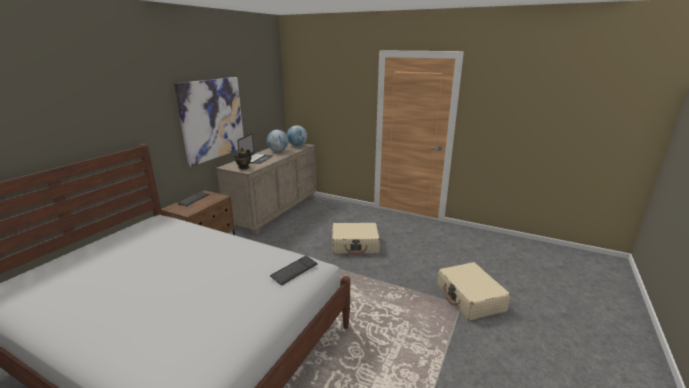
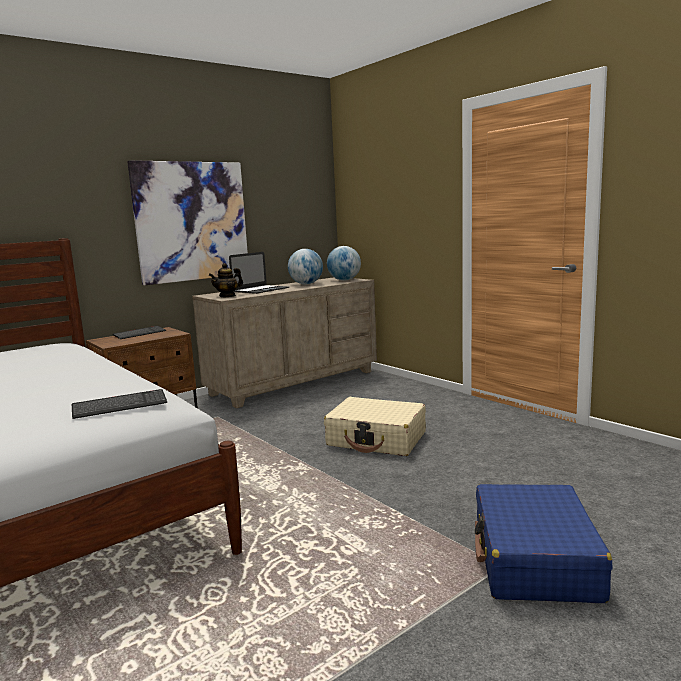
camera: 25 degrees right, 10 degrees down
beige suitcase [438,262,511,321] -> blue suitcase [475,484,612,603]

